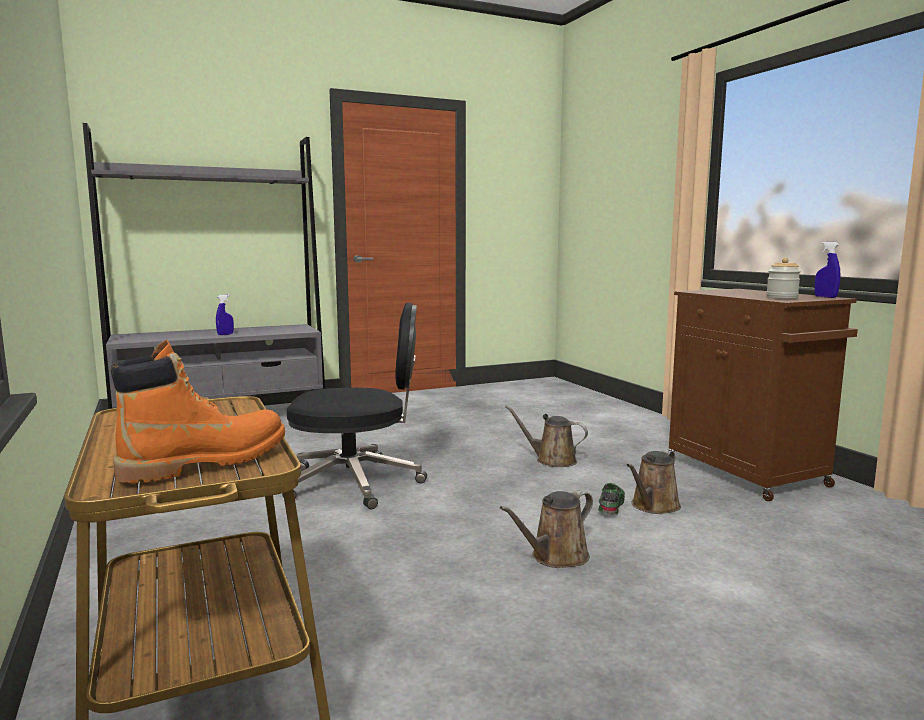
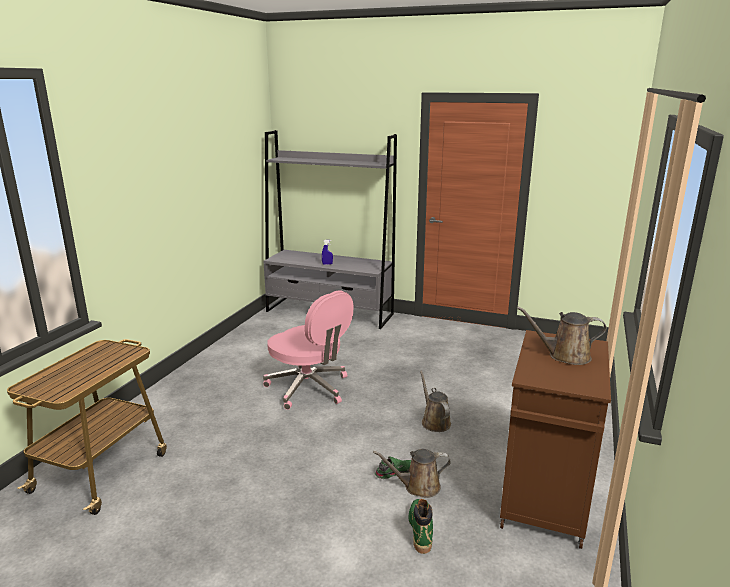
camera: 45 degrees right, 10 degrees up
orange boot [111,340,285,483] -> none
black office chair [282,303,427,509] -> pink office chair [263,290,354,410]
brown watering can [500,490,593,568] -> brown watering can moved to [517,306,606,365]
jar [766,258,801,299] -> none
blue spray bottle [815,242,840,298] -> none
none -> green boot [409,499,433,554]

